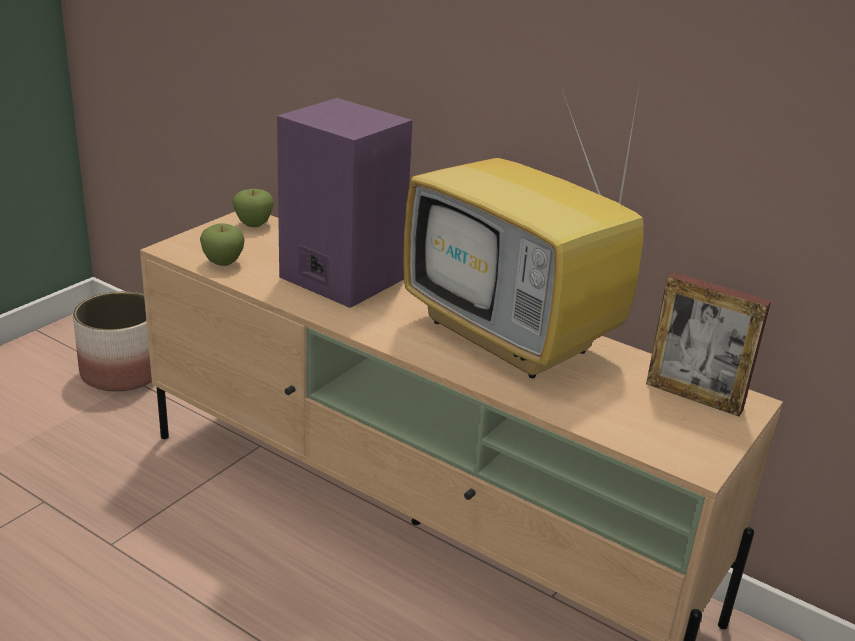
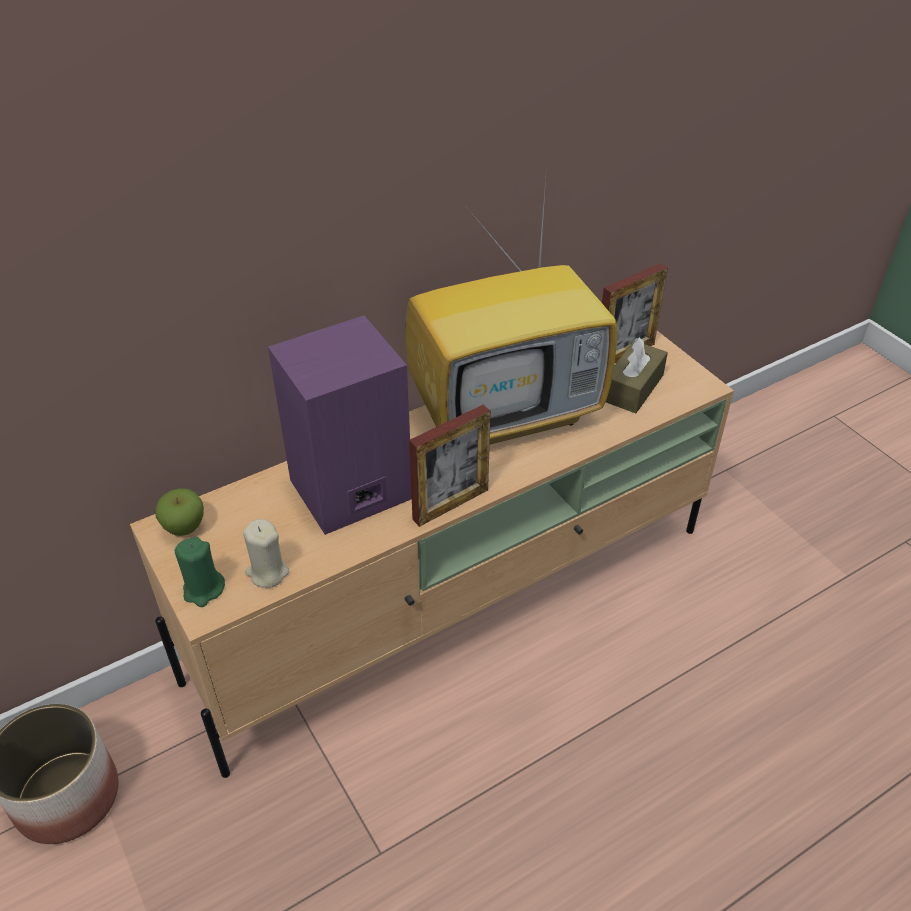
camera: 65 degrees left, 15 degrees up
apple [200,223,244,266] -> beige candle [243,519,289,588]
none -> green candle [175,537,225,607]
none -> picture frame [409,405,491,527]
none -> brown tissue box [606,337,668,413]

